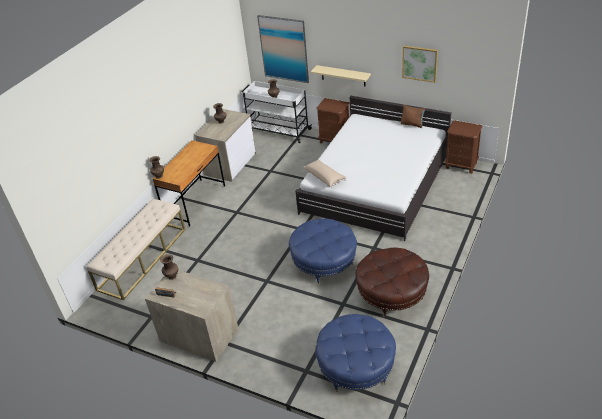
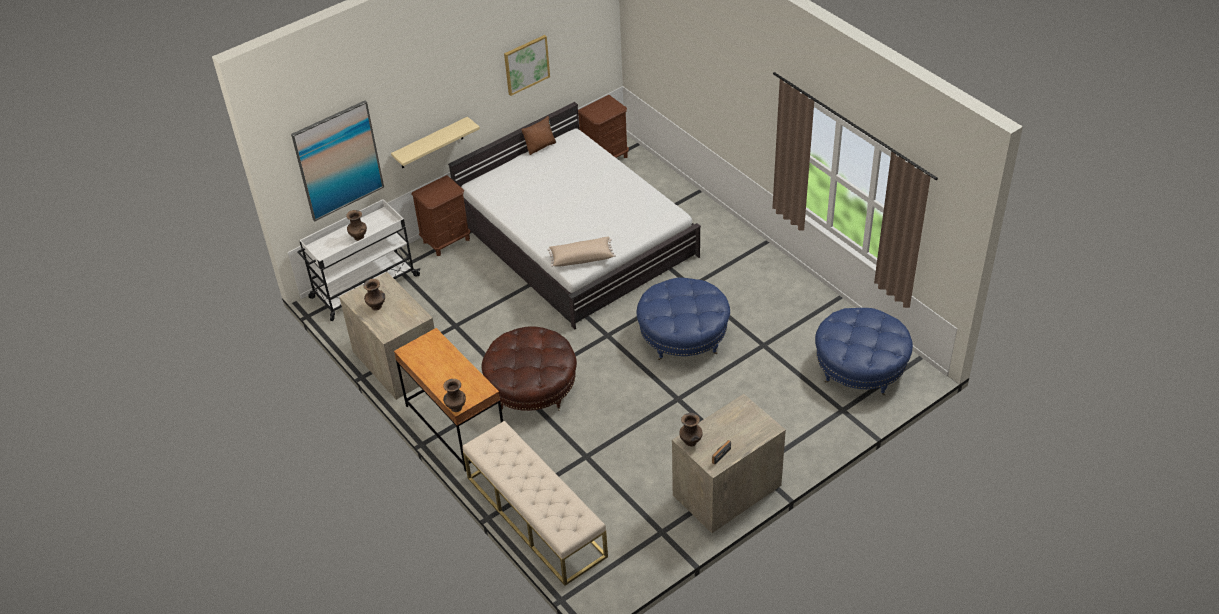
camera: 65 degrees left, 5 degrees up
brown ottoman [356,247,429,317] -> brown ottoman moved to [481,326,577,411]

